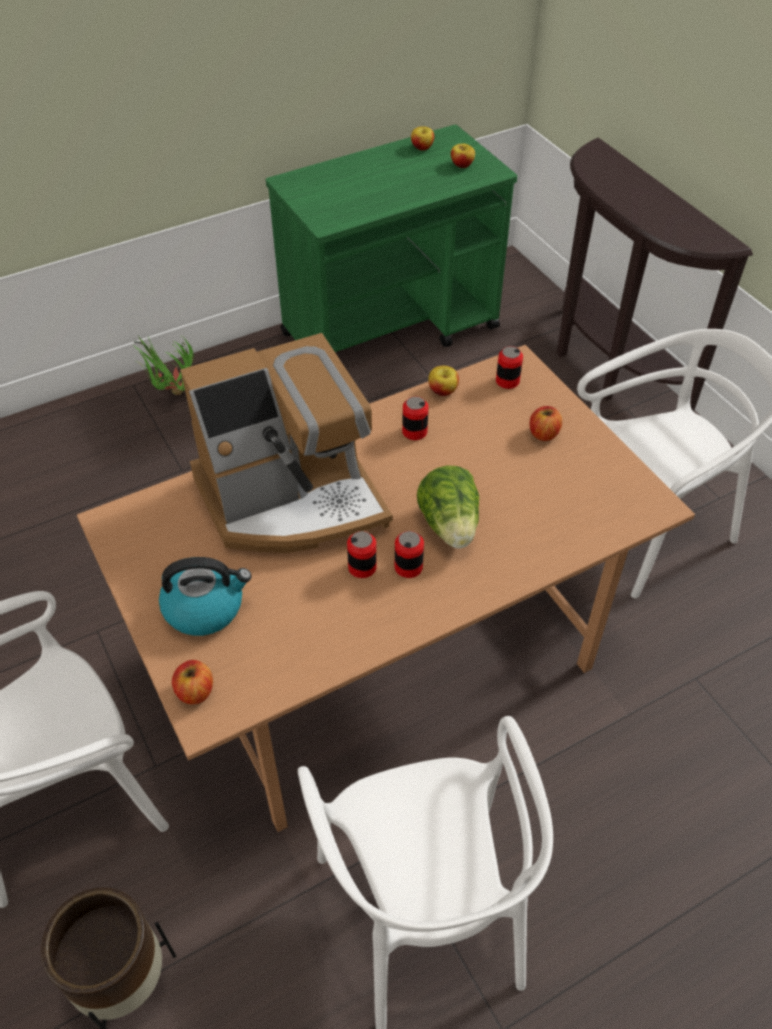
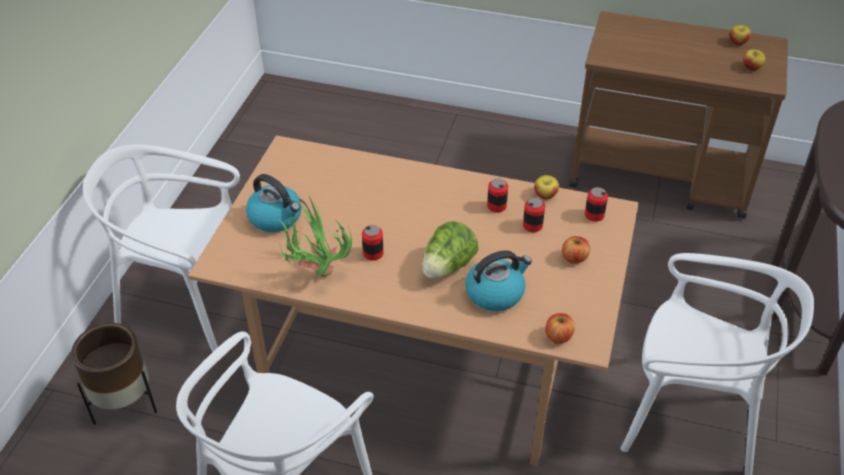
camera: 45 degrees right, 5 degrees down
potted plant [133,336,194,395] -> potted plant moved to [278,195,352,277]
apple [172,660,213,704] -> apple moved to [545,313,575,344]
coffee machine [180,333,393,553] -> none
green cart [266,125,518,352] -> brown cart [569,11,788,219]
can [395,531,424,578] -> can moved to [523,198,545,232]
none -> kettle [465,250,532,311]

